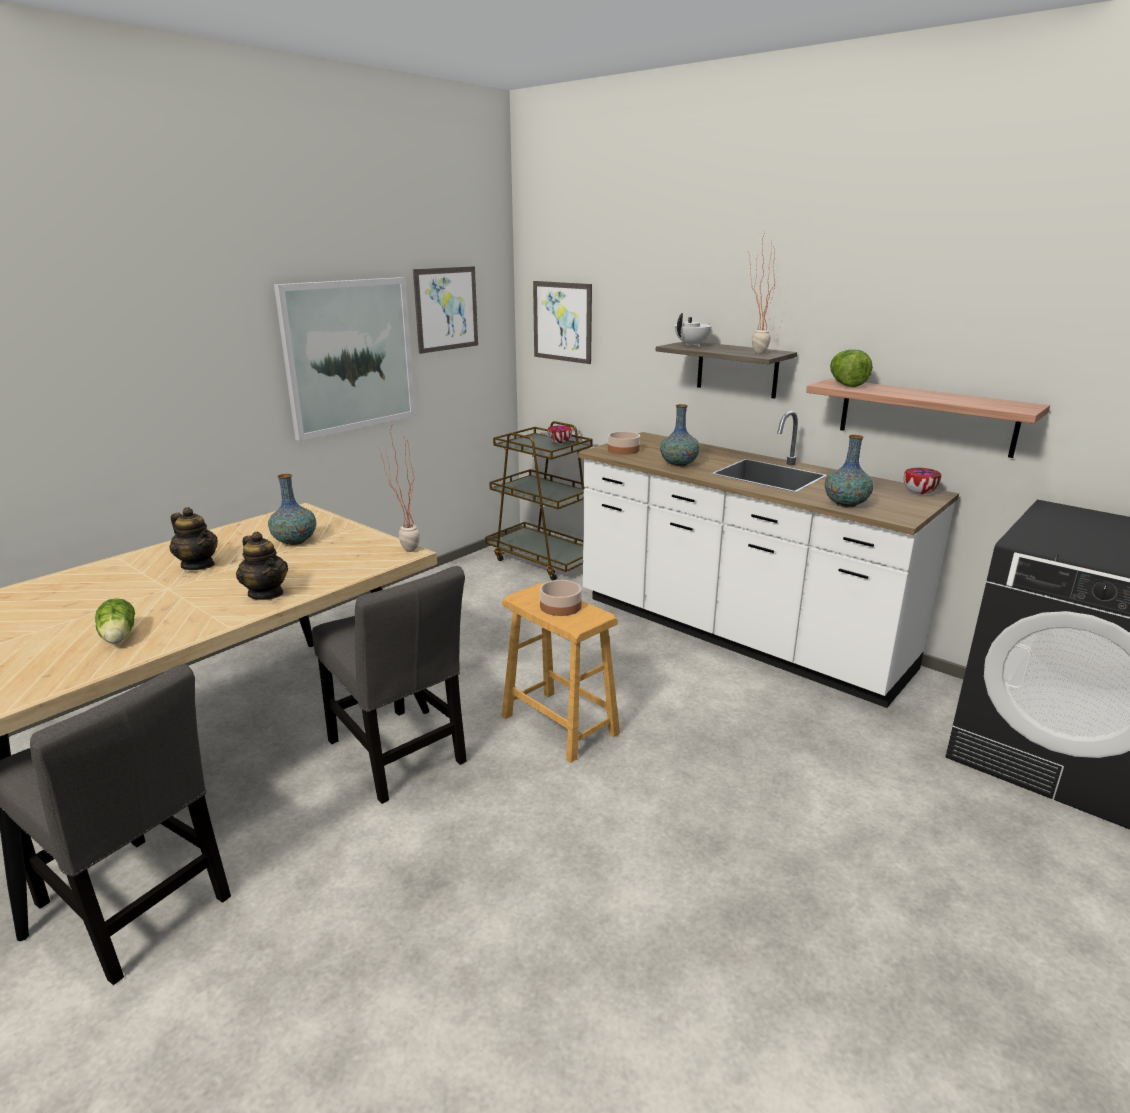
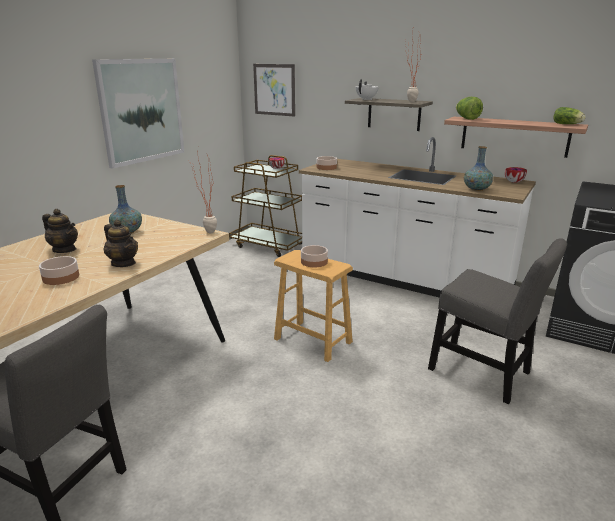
camera: 10 degrees left, 0 degrees up
lettuce [95,598,135,643] -> lettuce moved to [554,107,586,124]
grey chair [312,566,467,804] -> grey chair moved to [428,238,567,404]
picture [413,266,478,354] -> none
vase [660,404,700,467] -> none
none -> bowl [39,256,79,285]

